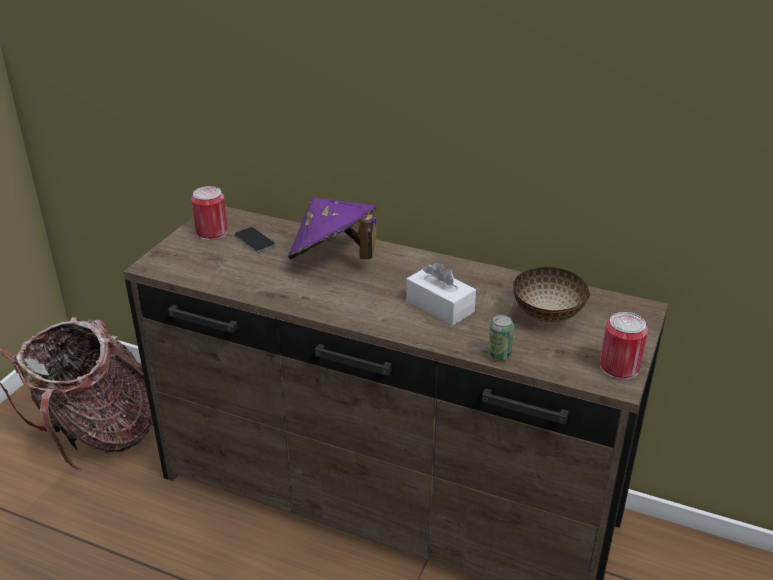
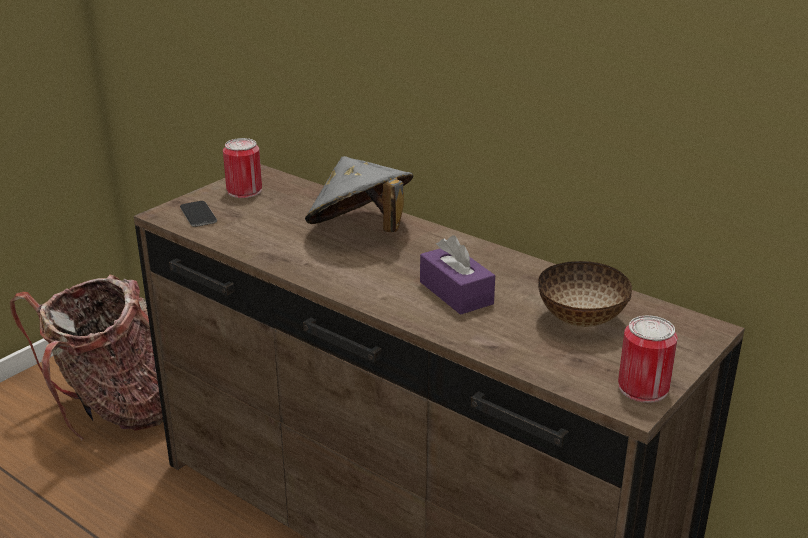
camera: 15 degrees right, 5 degrees down
phone [234,227,275,252] -> phone moved to [180,201,217,227]
purple hat [288,197,377,259] -> grey hat [305,156,413,232]
white tissue box [406,261,476,326] -> purple tissue box [420,235,495,315]
can [488,315,514,361] -> none

